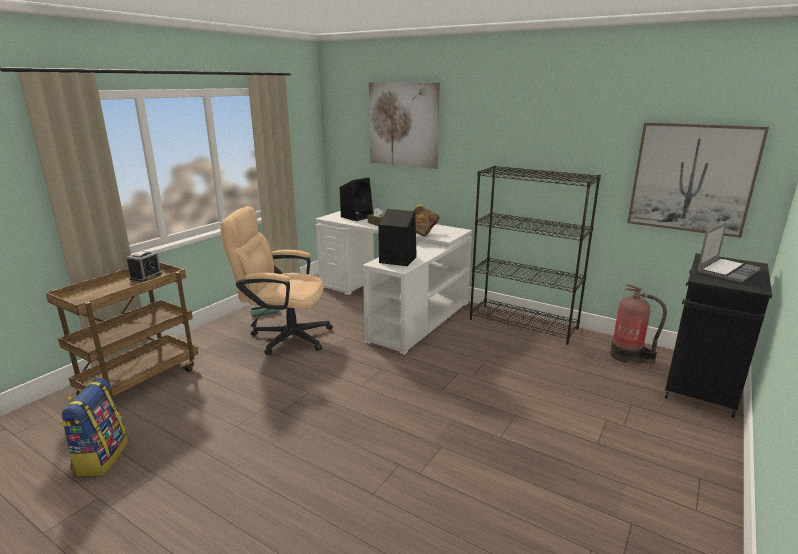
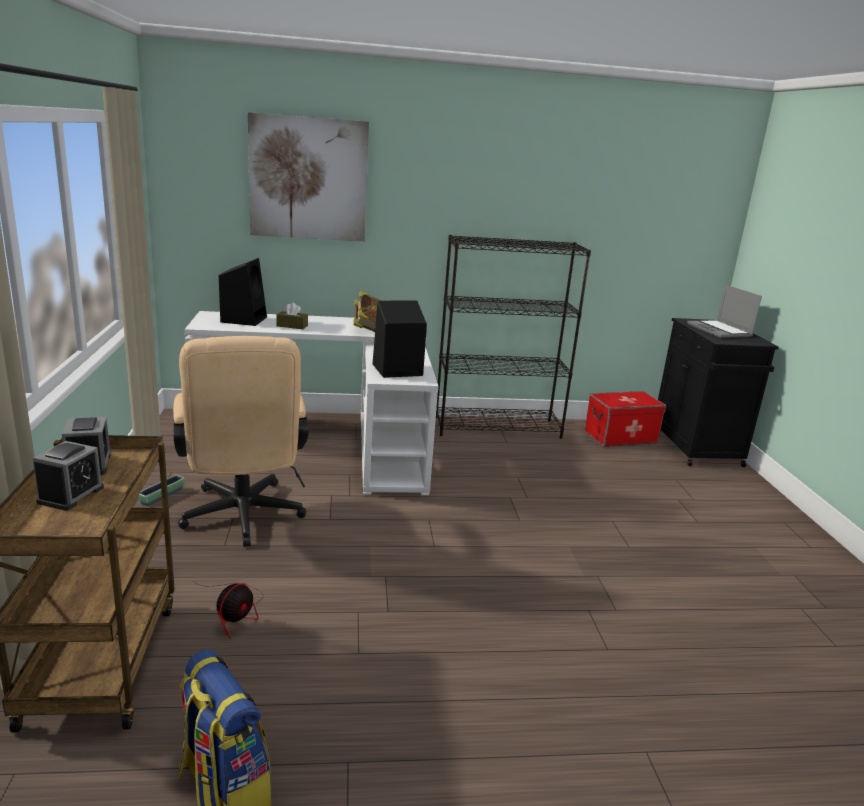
camera: 40 degrees left, 0 degrees up
beige office chair [220,206,333,355] -> beige office chair turned 75 degrees counterclockwise [173,336,309,547]
fire extinguisher [610,284,667,364] -> storage box [584,391,666,447]
picture [627,122,769,238] -> none
laptop [697,222,761,283] -> laptop turned 150 degrees clockwise [687,285,762,338]
none -> alarm clock [33,441,104,511]
none -> fan [192,581,264,639]

